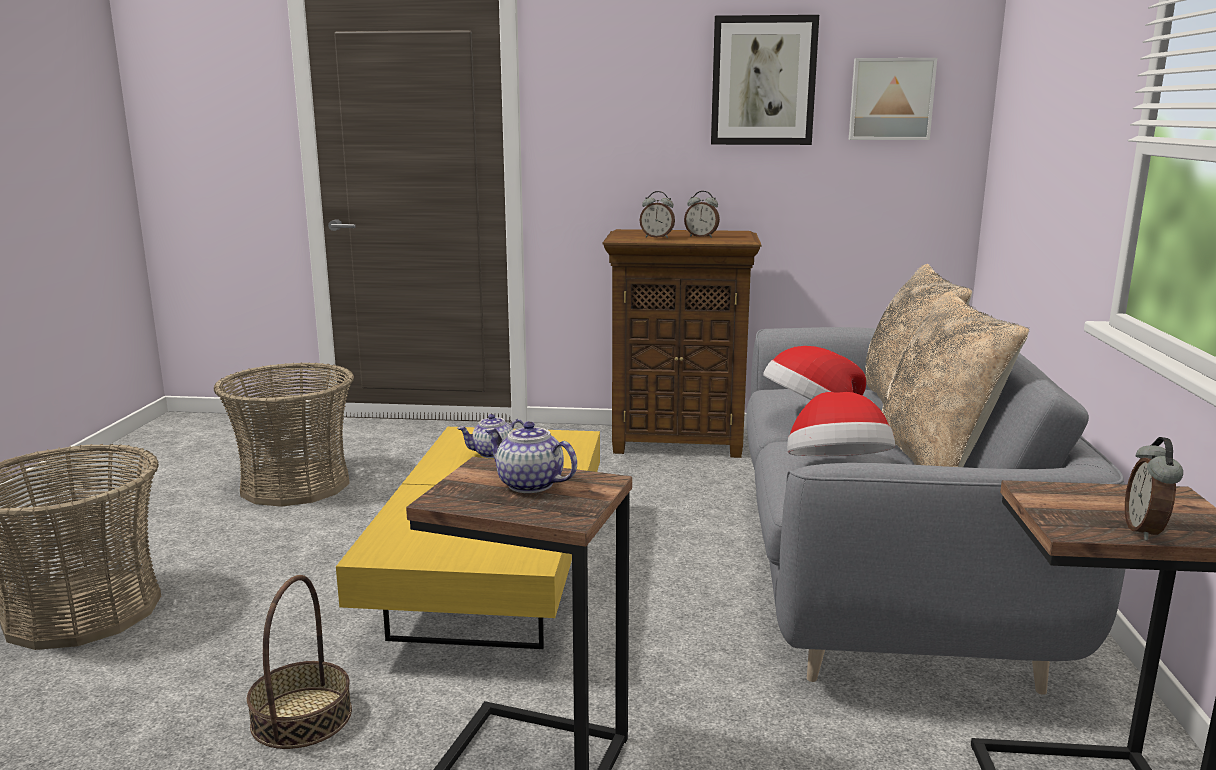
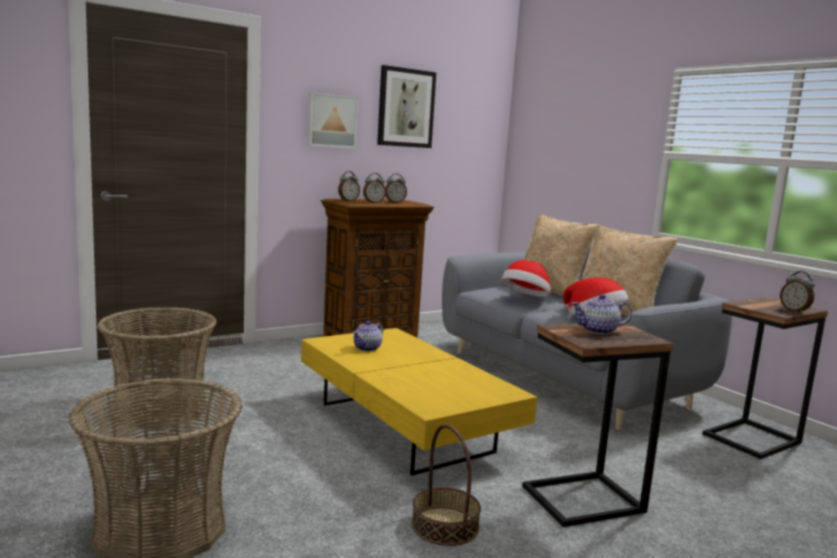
camera: 40 degrees left, 5 degrees down
picture [849,58,937,140] -> picture moved to [307,92,358,148]
none -> alarm clock [338,171,360,201]

